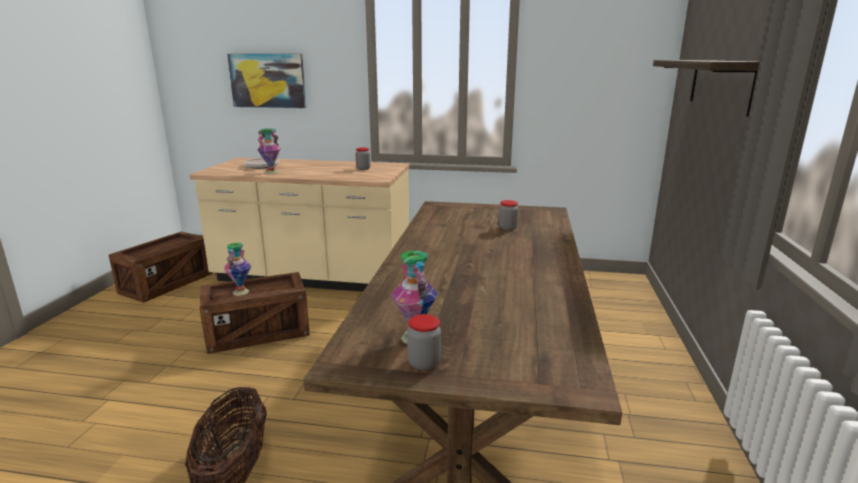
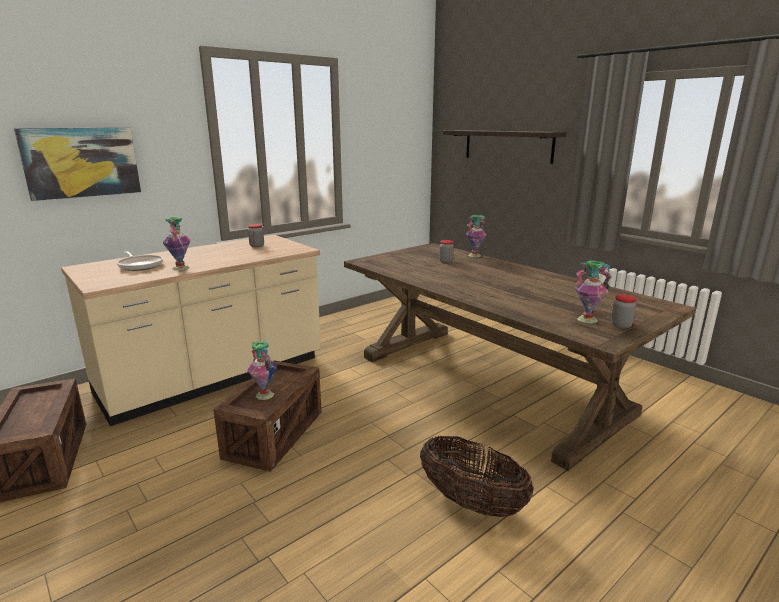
camera: 50 degrees left, 0 degrees up
none -> vase [466,215,487,257]

